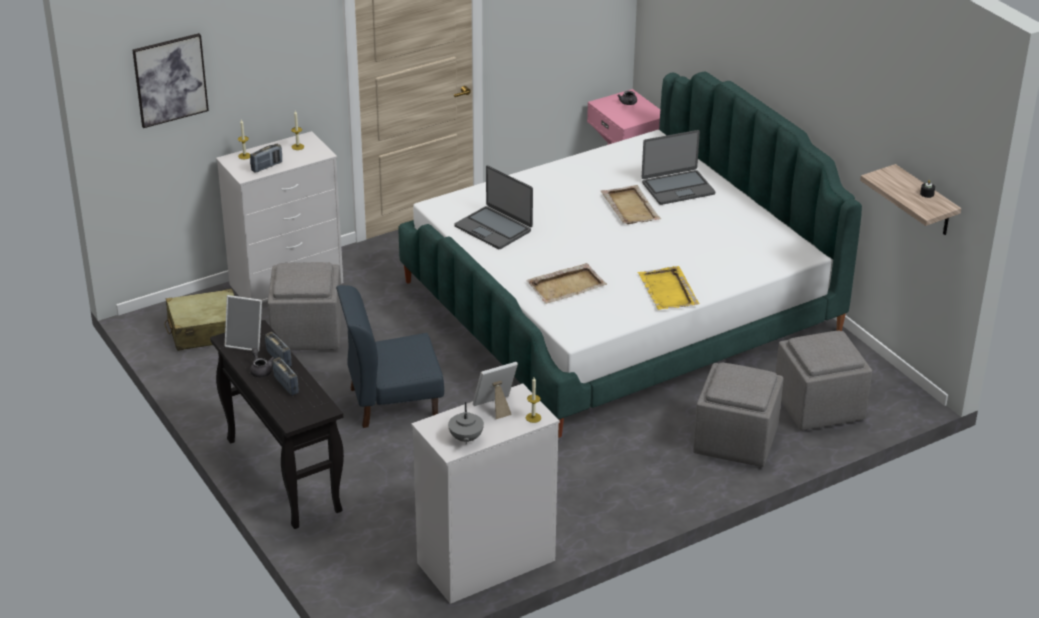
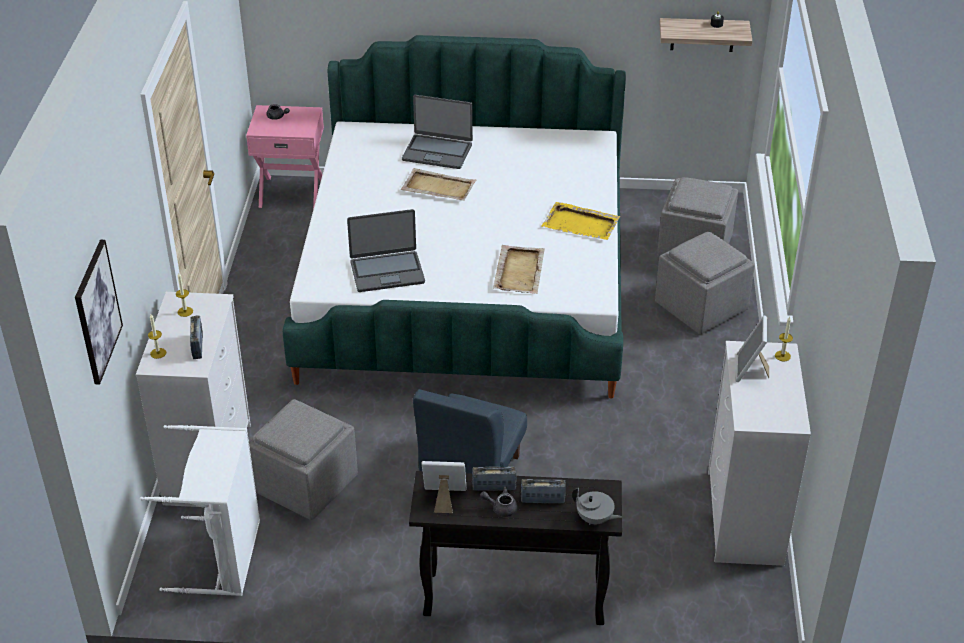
camera: 55 degrees left, 5 degrees up
beige suitcase [165,289,234,351] -> white laundry basket [140,425,260,596]
picture frame [225,295,262,352] -> picture frame turned 135 degrees counterclockwise [422,461,466,513]
grey teapot [448,402,484,444] -> grey teapot moved to [572,487,622,525]
laptop [642,130,715,205] -> laptop turned 90 degrees clockwise [402,95,473,169]

